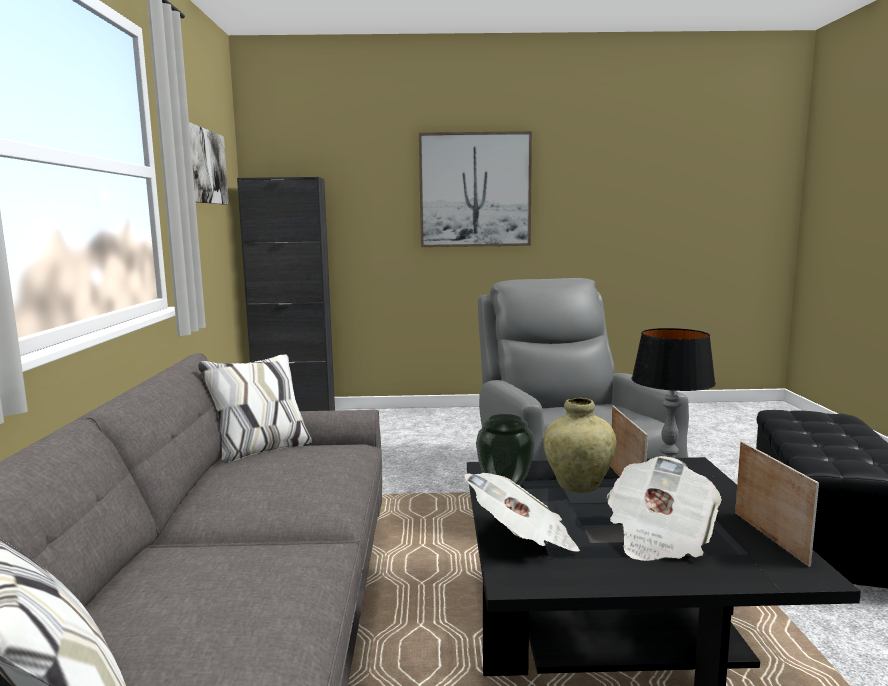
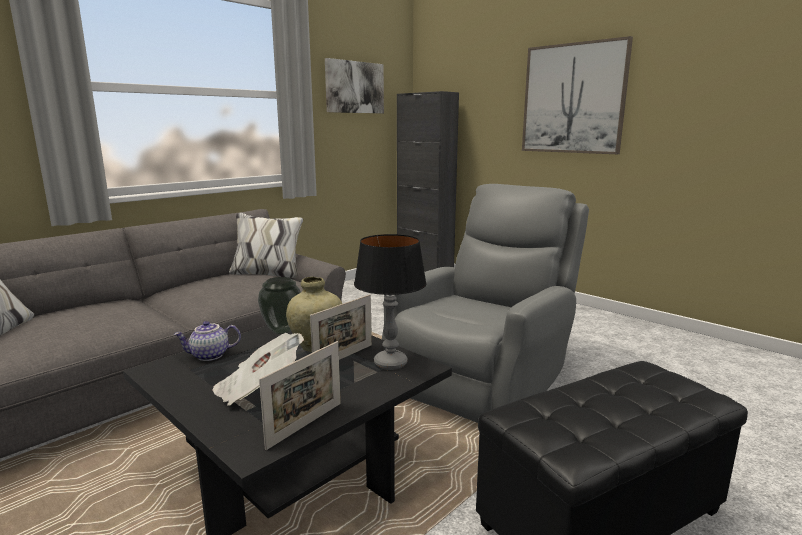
camera: 45 degrees right, 5 degrees up
newspaper [465,473,580,552] -> teapot [173,321,241,361]

